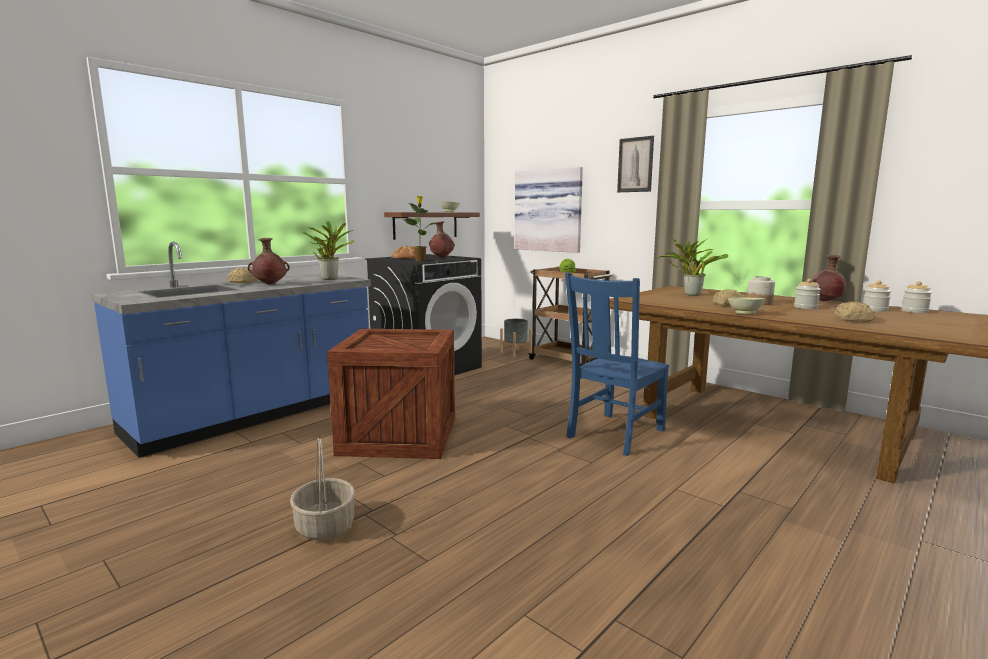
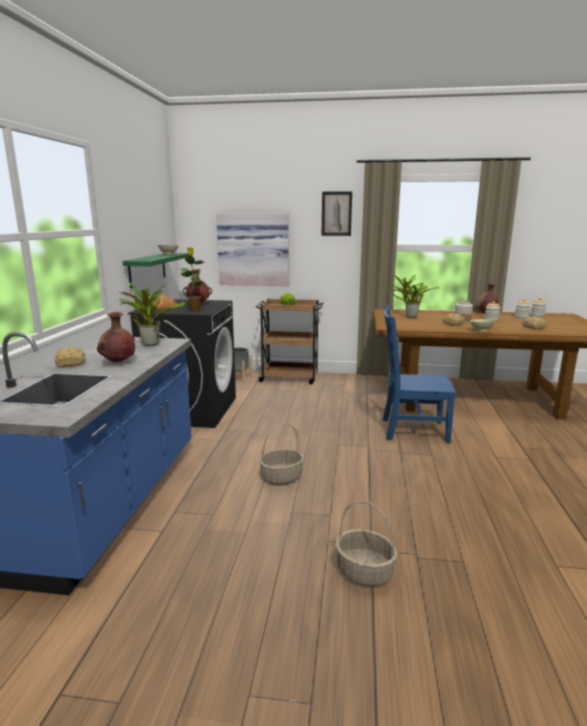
camera: 35 degrees left, 5 degrees up
crate [327,329,455,459] -> basket [259,423,304,486]
brown shelf [384,212,480,240] -> green shelf [123,253,189,288]
blue chair [565,272,669,456] -> blue chair turned 90 degrees clockwise [382,306,456,443]

